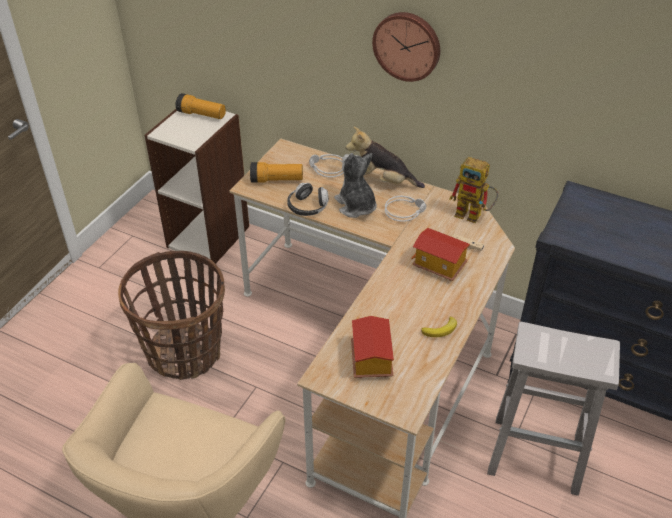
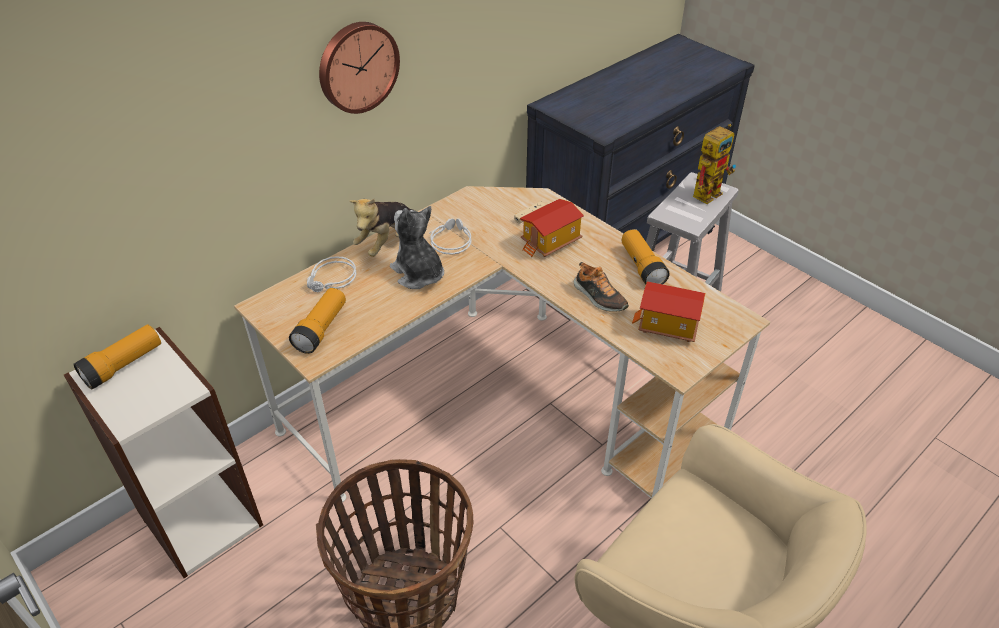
camera: 70 degrees left, 0 degrees up
headphones [287,183,329,216] -> none
plush toy [334,153,377,218] -> plush toy turned 60 degrees clockwise [390,206,444,289]
banana [421,317,457,337] -> flashlight [622,229,670,285]
toy robot [450,157,498,223] -> toy robot moved to [693,124,736,204]
none -> shoe [574,262,629,311]

